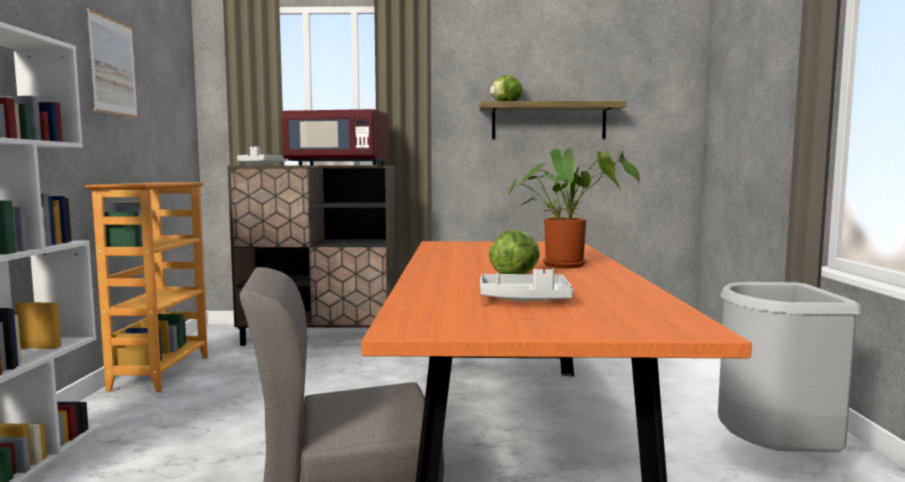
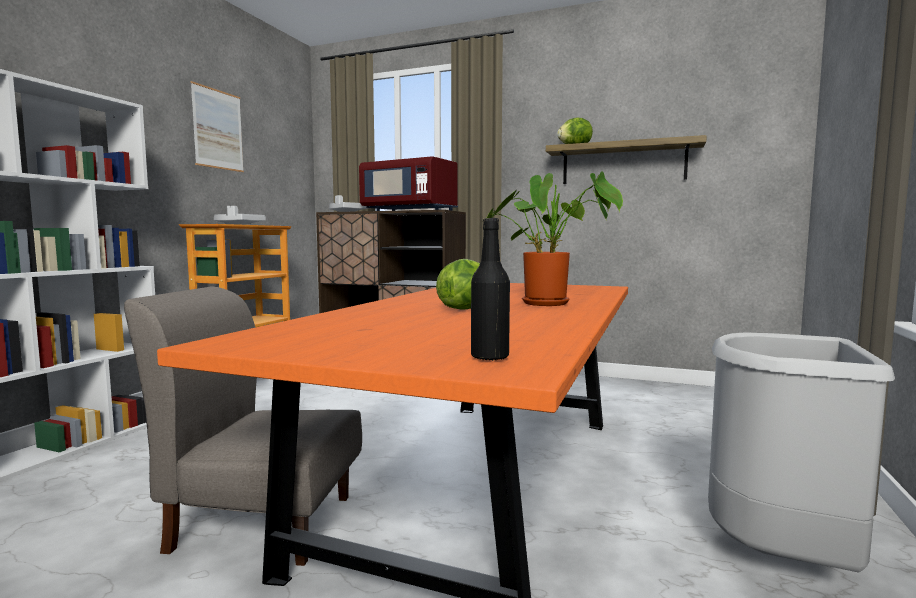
camera: 20 degrees right, 0 degrees up
grey tray [480,269,573,301] -> grey tray moved to [214,206,266,225]
none -> black bottle [471,218,510,361]

